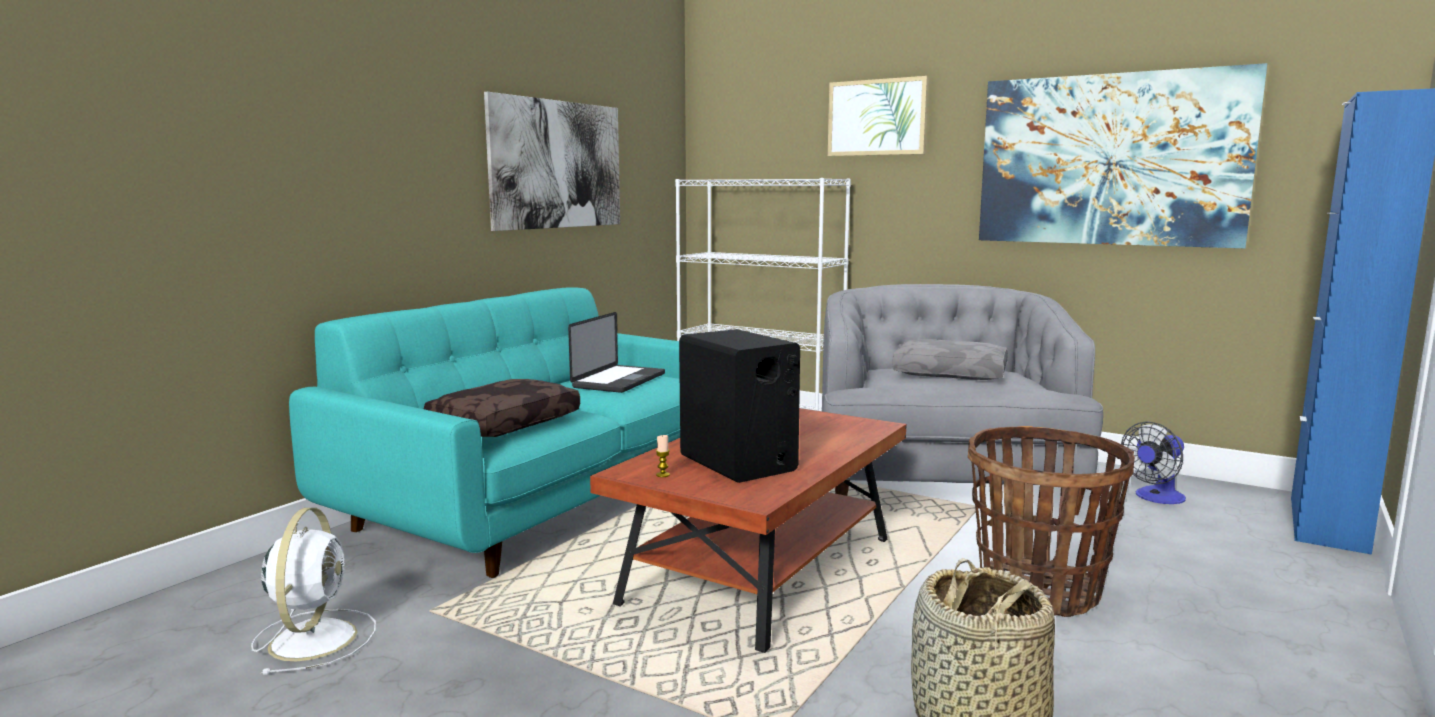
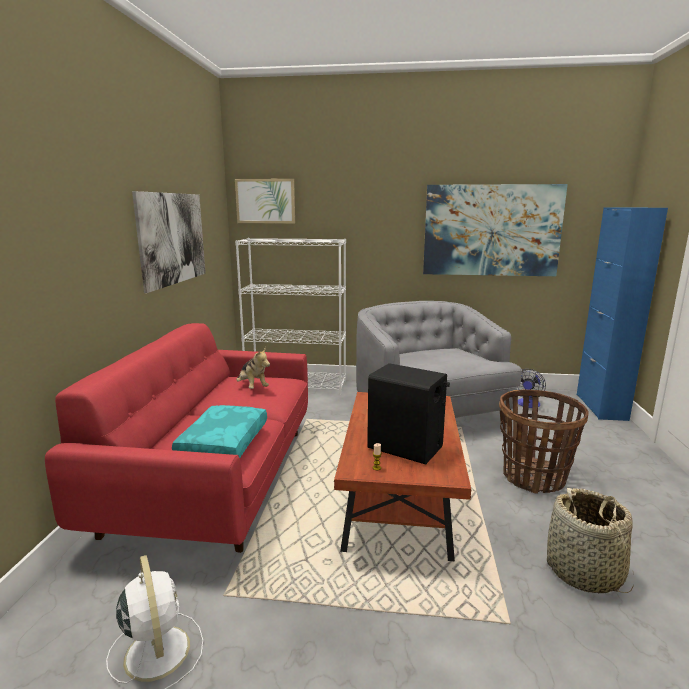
camera: 25 degrees left, 5 degrees up
turquoise sofa [289,287,680,578] -> red sofa [45,323,308,553]
brown pillow [424,379,580,437] -> turquoise pillow [172,405,267,458]
laptop [568,312,665,393] -> plush toy [236,347,270,389]
picture [828,76,929,156] -> picture moved to [235,179,295,223]
grey pillow [892,339,1008,380] -> none

